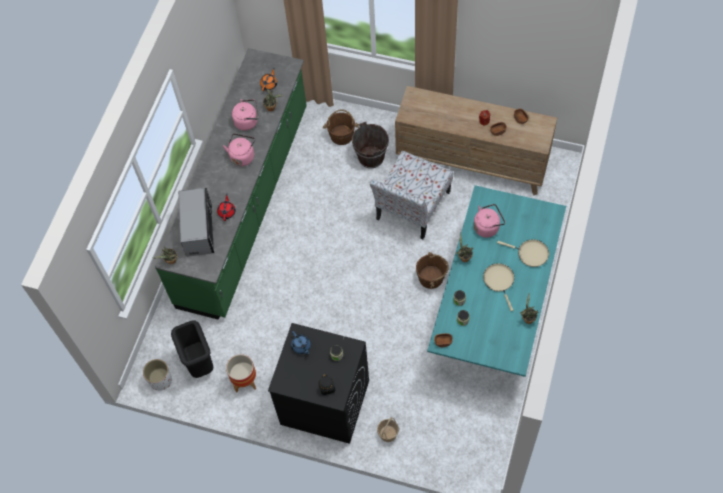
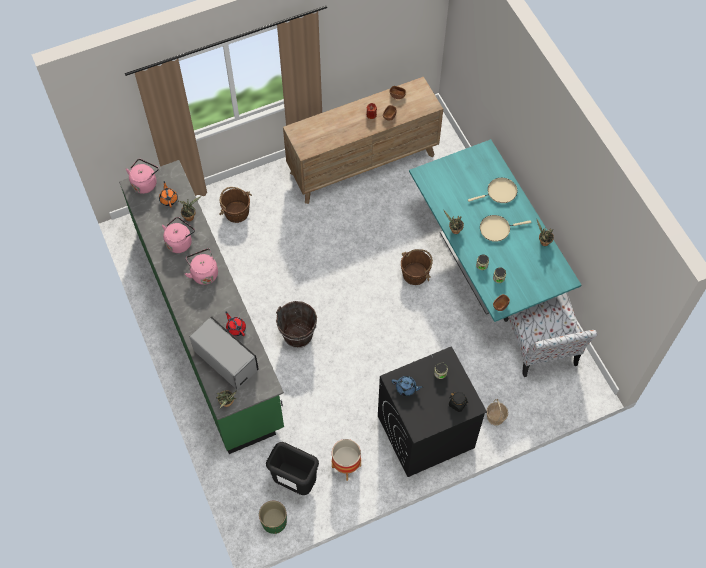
camera: 45 degrees left, 0 degrees up
white planter [143,359,172,391] -> green planter [259,501,287,534]
brown bucket [352,122,389,168] -> brown bucket moved to [276,301,317,348]
chair [370,151,453,239] -> chair moved to [504,292,597,377]
pink kettle [474,204,505,238] -> pink kettle moved to [126,159,159,194]
beige frying pan [483,263,514,311] -> beige frying pan turned 45 degrees counterclockwise [480,215,531,242]

